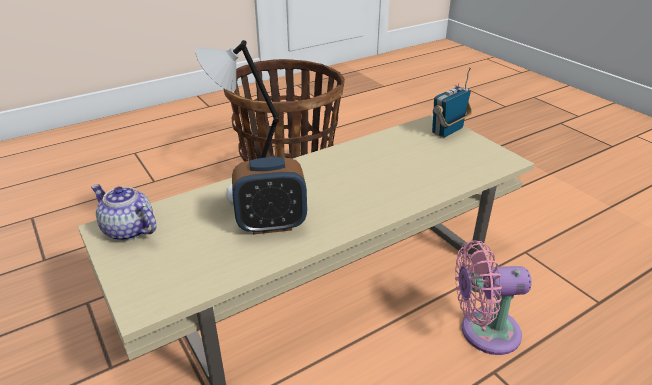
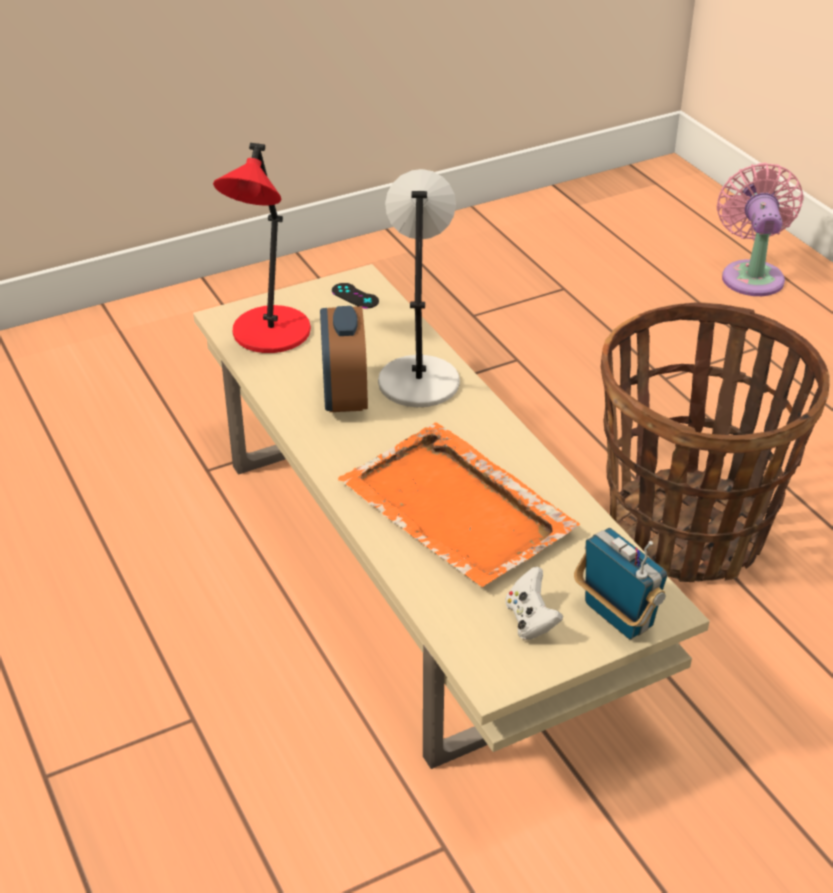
camera: 95 degrees right, 5 degrees up
teapot [91,184,157,241] -> black game controller [332,283,379,308]
pink fan [455,240,532,355] -> pink fan moved to [717,163,804,296]
none -> red table lamp [213,143,311,353]
none -> orange tray [338,423,580,587]
none -> white game controller [506,567,563,640]

